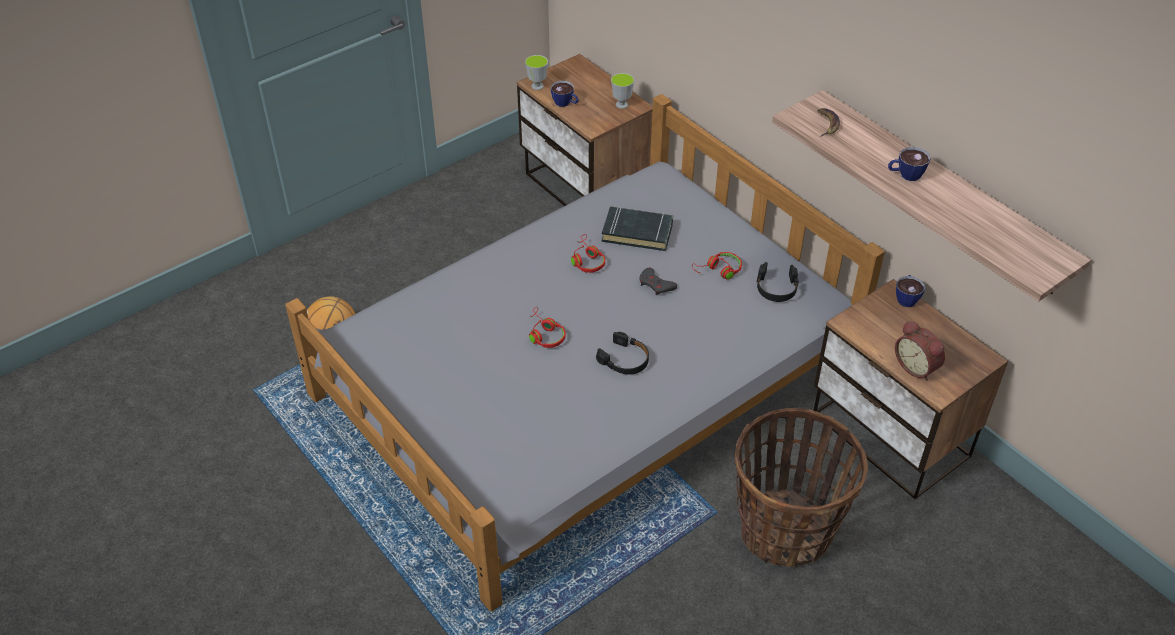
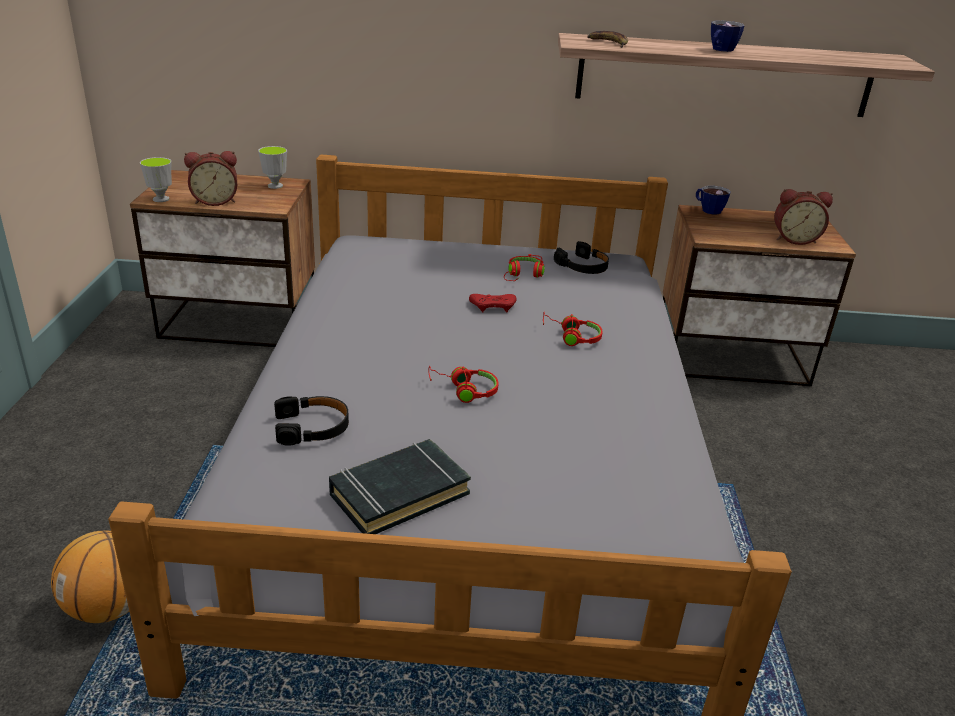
camera: 50 degrees left, 15 degrees down
cup [551,81,579,107] -> alarm clock [184,151,237,206]
red headphones [571,234,605,273] -> red headphones moved to [543,312,602,346]
black headphones [596,332,649,375] -> black headphones moved to [274,396,349,446]
black book [602,206,673,251] -> black book moved to [329,439,471,534]
grey game controller [639,268,677,295] -> red game controller [469,294,516,313]
basket [735,408,868,567] -> none

